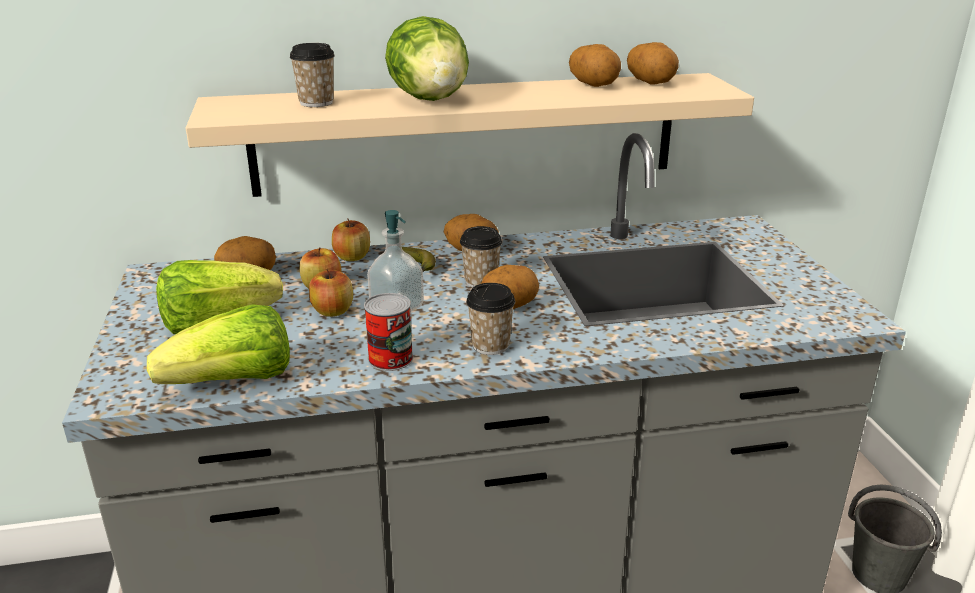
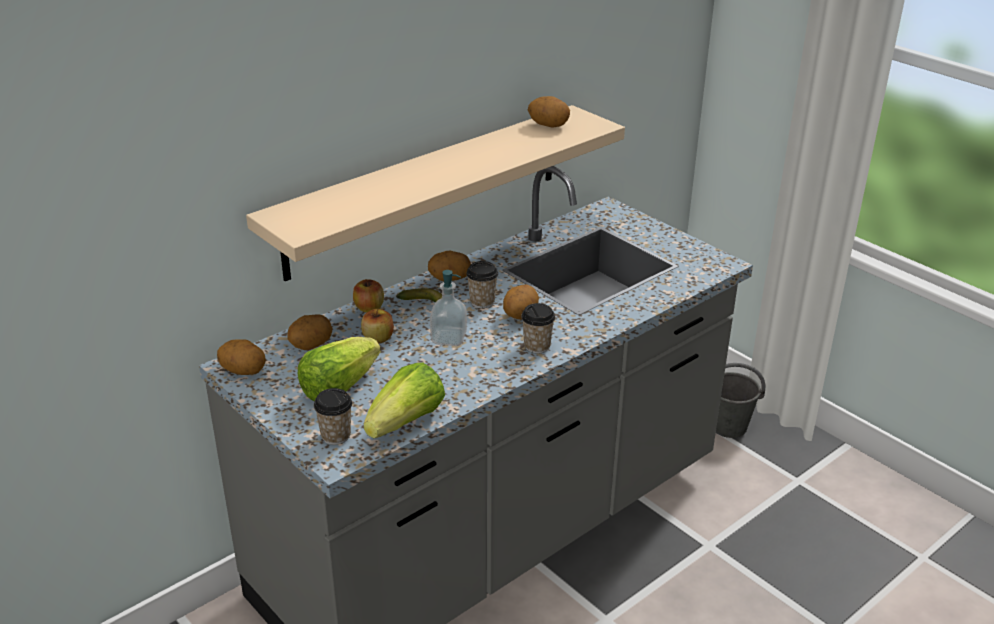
camera: 30 degrees left, 5 degrees up
cup [290,43,335,107] -> cup moved to [314,388,352,445]
apple [309,269,353,317] -> none
can [364,293,413,371] -> none
lettuce [385,16,469,101] -> none
potato [569,44,621,87] -> potato moved to [217,339,266,375]

